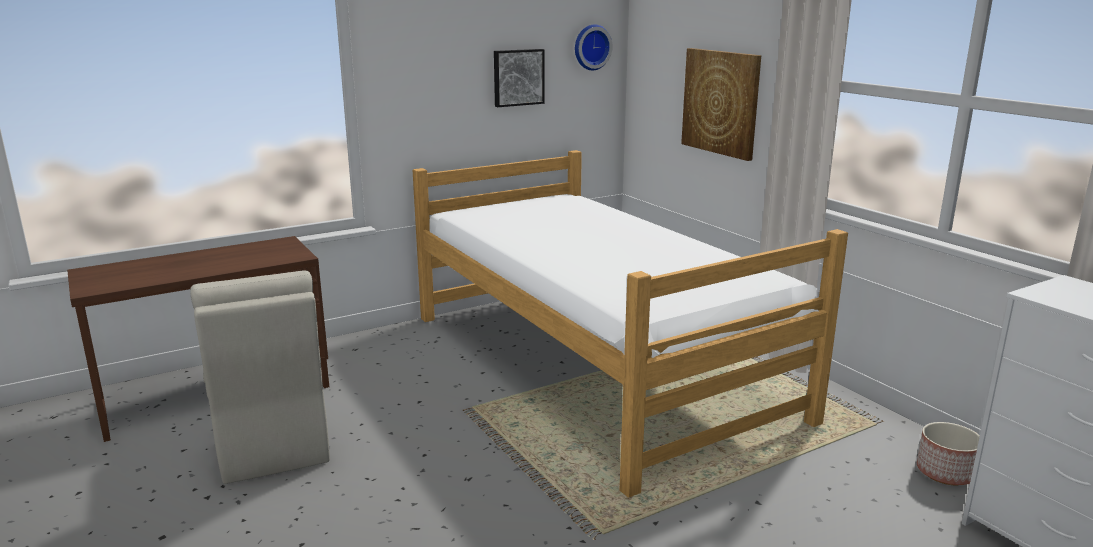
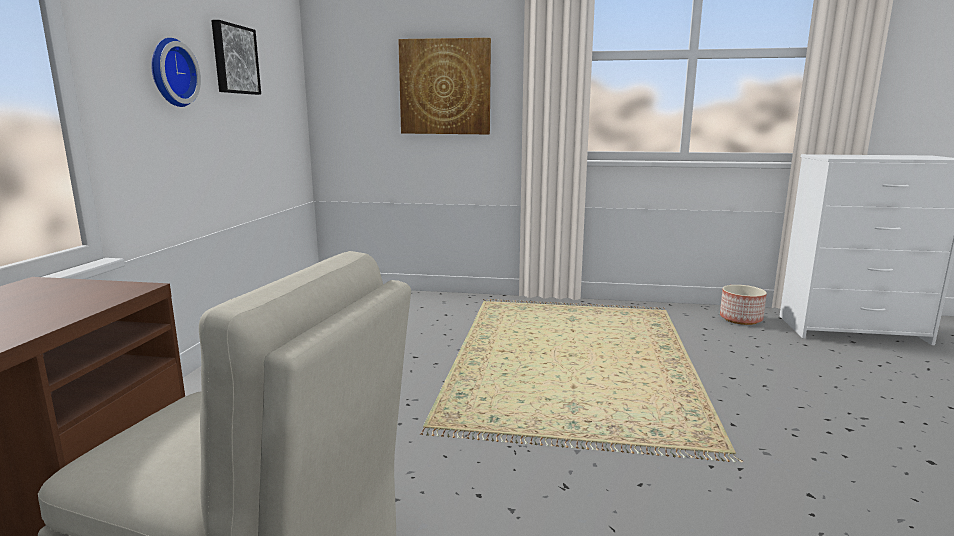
camera: 50 degrees left, 5 degrees down
bed [413,150,848,497] -> none
wall clock [575,25,613,70] -> wall clock moved to [151,38,201,107]

